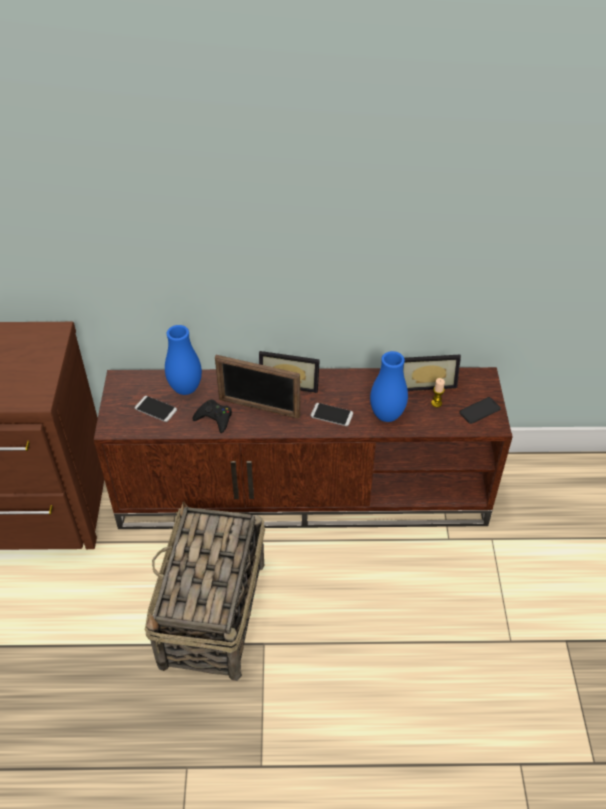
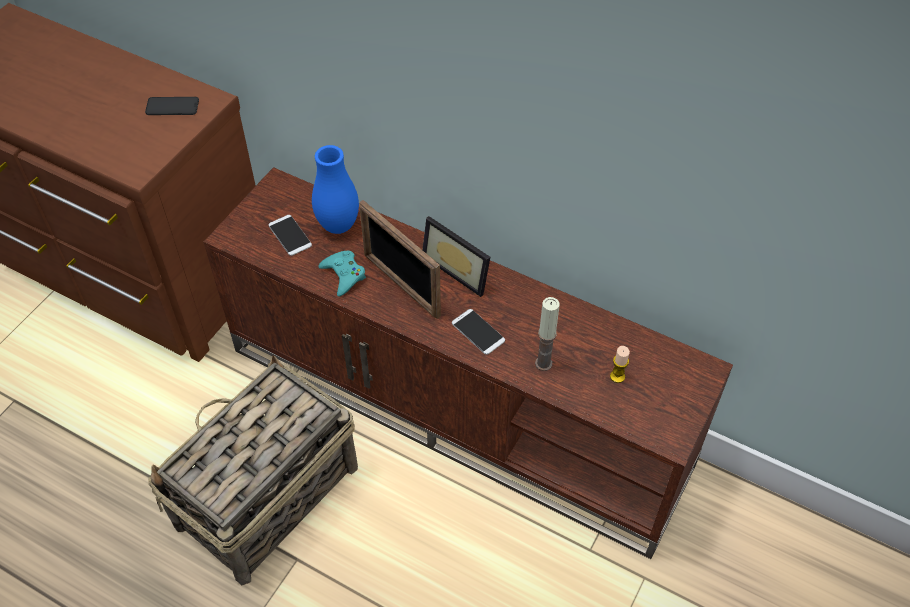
camera: 30 degrees right, 5 degrees up
black game controller [193,400,232,433] -> turquoise game controller [318,251,366,297]
blue vase [370,351,408,422] -> candle [535,297,560,371]
picture frame [403,355,461,391] -> none
phone [459,397,501,424] -> phone moved to [145,97,199,115]

